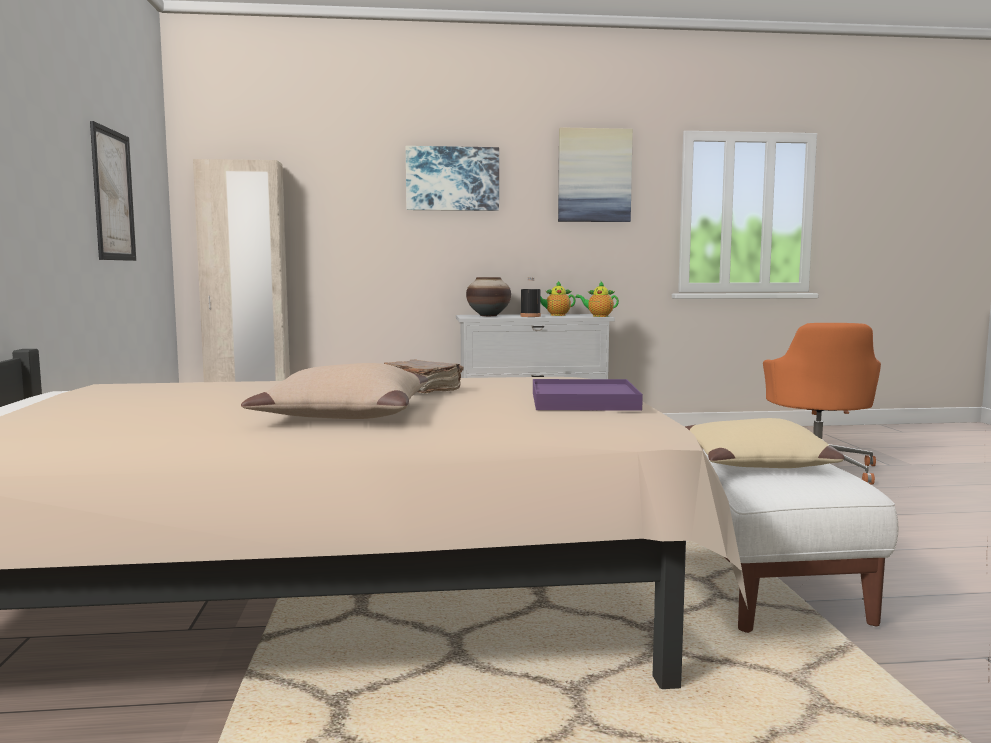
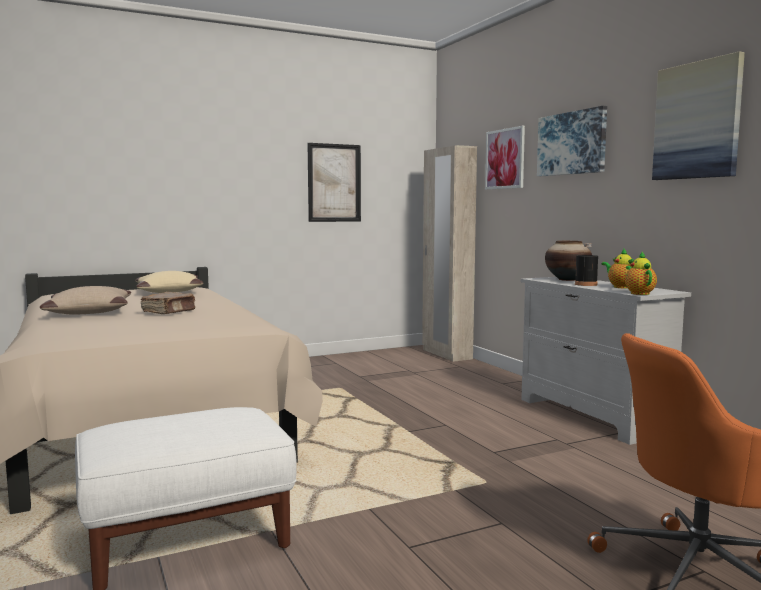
camera: 70 degrees right, 0 degrees up
purple tray [533,379,643,411] -> none
beige pillow [685,418,845,468] -> beige pillow moved to [135,271,203,293]
none -> picture [485,126,525,190]

